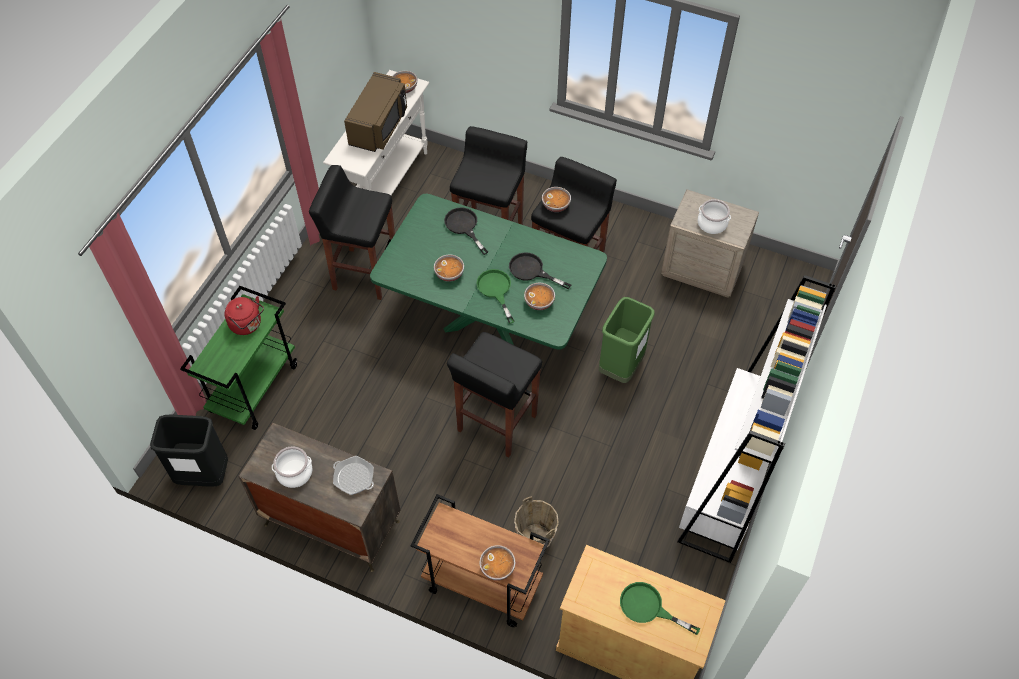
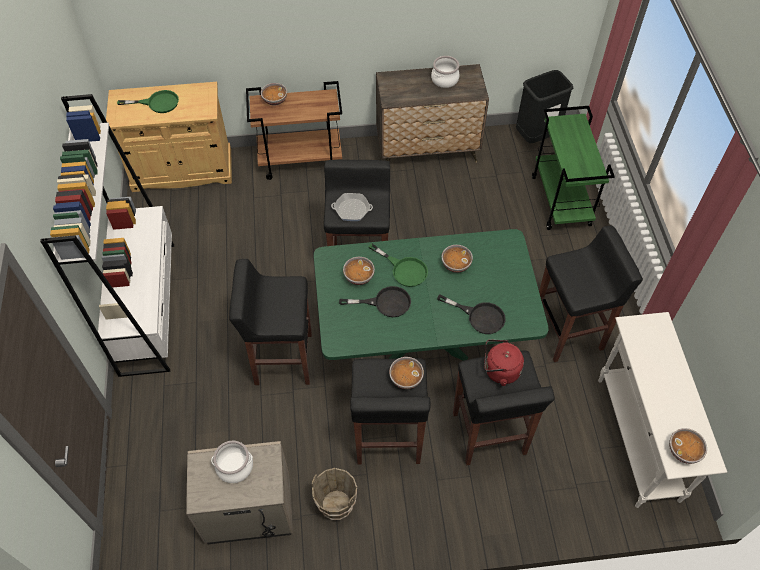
camera: 150 degrees right, 0 degrees up
red kettle [224,296,264,335] -> red kettle moved to [484,339,524,386]
frying pan [333,456,374,495] -> frying pan moved to [331,193,373,221]
brown microwave [344,72,407,152] -> none
brown bucket [514,496,559,547] -> brown bucket moved to [311,468,357,520]
green trash can [599,297,655,383] -> black stool [229,259,312,385]

